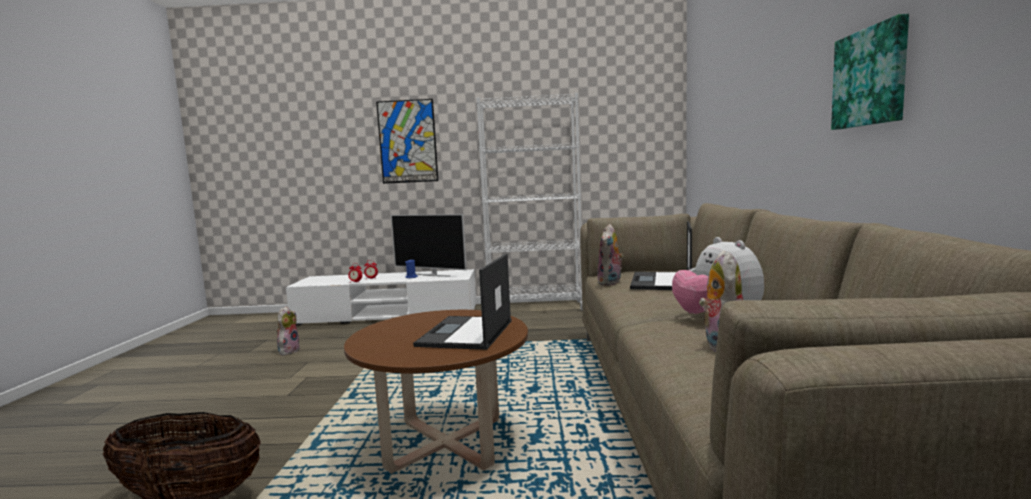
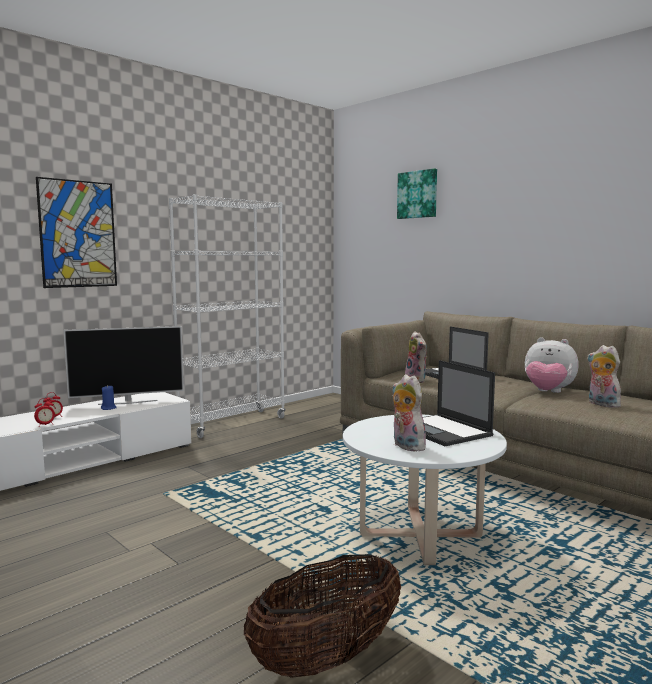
camera: 45 degrees left, 0 degrees up
plush toy [276,306,300,356] -> plush toy moved to [392,374,430,451]
brown coffee table [344,310,528,474] -> white coffee table [343,415,507,565]
picture [831,14,909,130] -> picture moved to [397,168,437,219]

